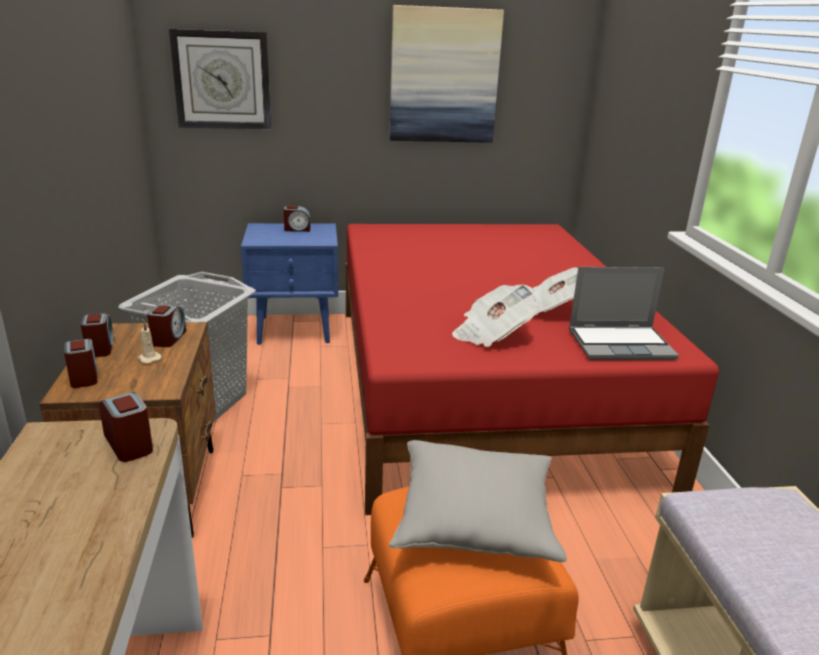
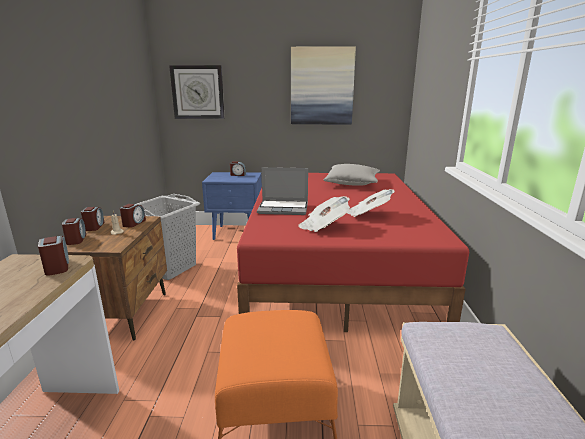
camera: 10 degrees right, 5 degrees down
grey pillow [389,440,567,562] -> grey pillow moved to [323,164,380,186]
laptop [569,267,679,360] -> laptop moved to [257,167,308,215]

